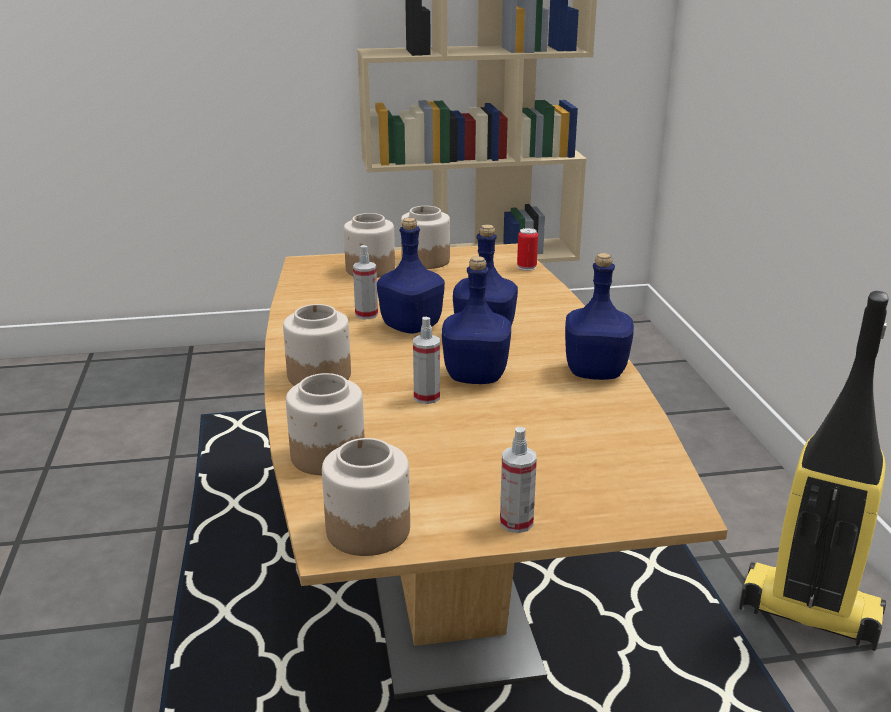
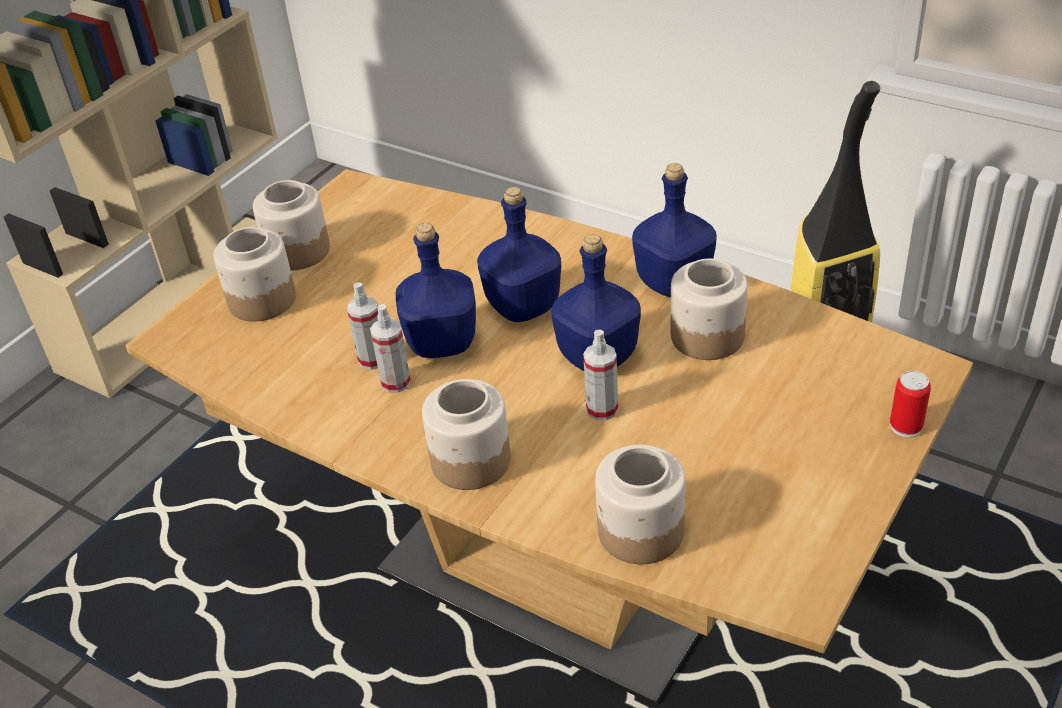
camera: 45 degrees left, 15 degrees up
jar [322,438,410,556] -> jar moved to [671,259,748,360]
spray bottle [500,427,537,533] -> spray bottle moved to [370,304,411,393]
can [517,228,538,271] -> can moved to [890,371,931,437]

